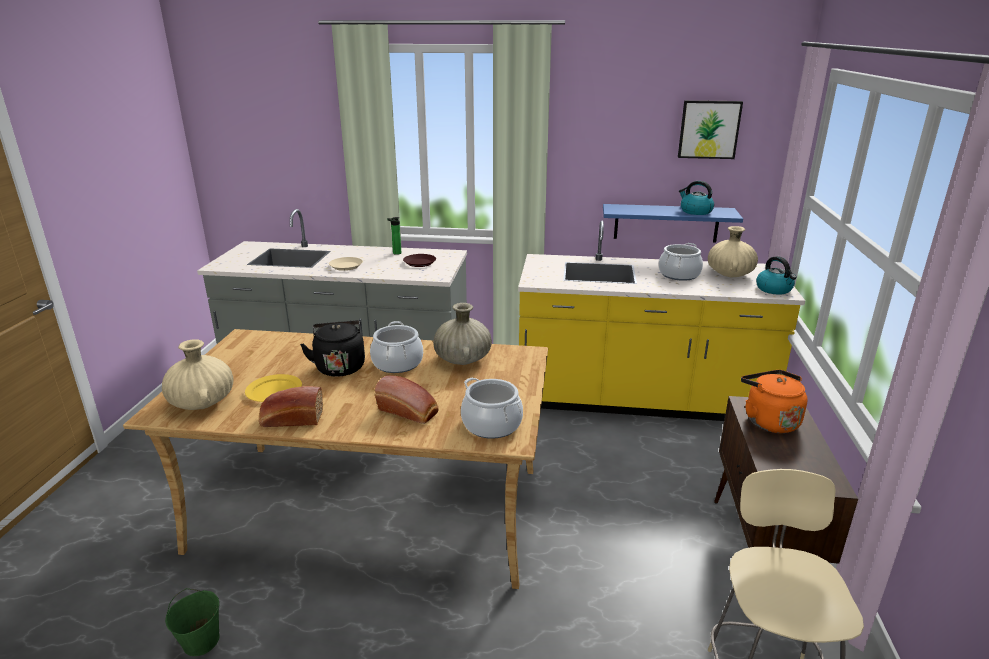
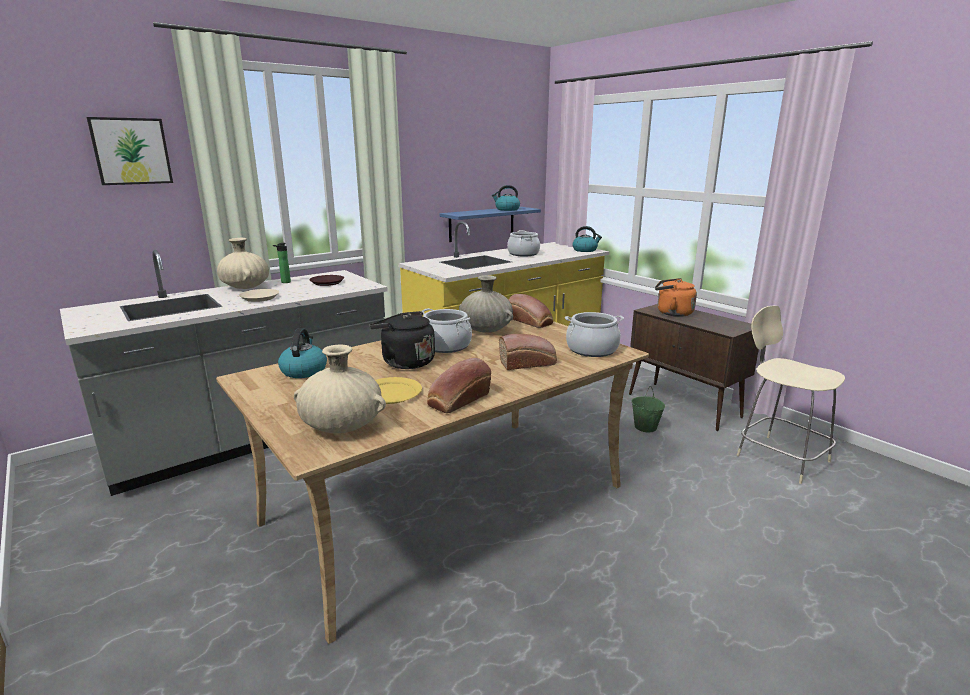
camera: 45 degrees left, 5 degrees down
green bucket [165,588,220,656] -> green bucket moved to [631,386,665,432]
picture [678,100,743,159] -> picture moved to [87,117,173,185]
beige vase [708,226,758,277] -> beige vase moved to [217,238,269,289]
none -> kettle [278,328,327,378]
none -> bread [509,294,553,328]

